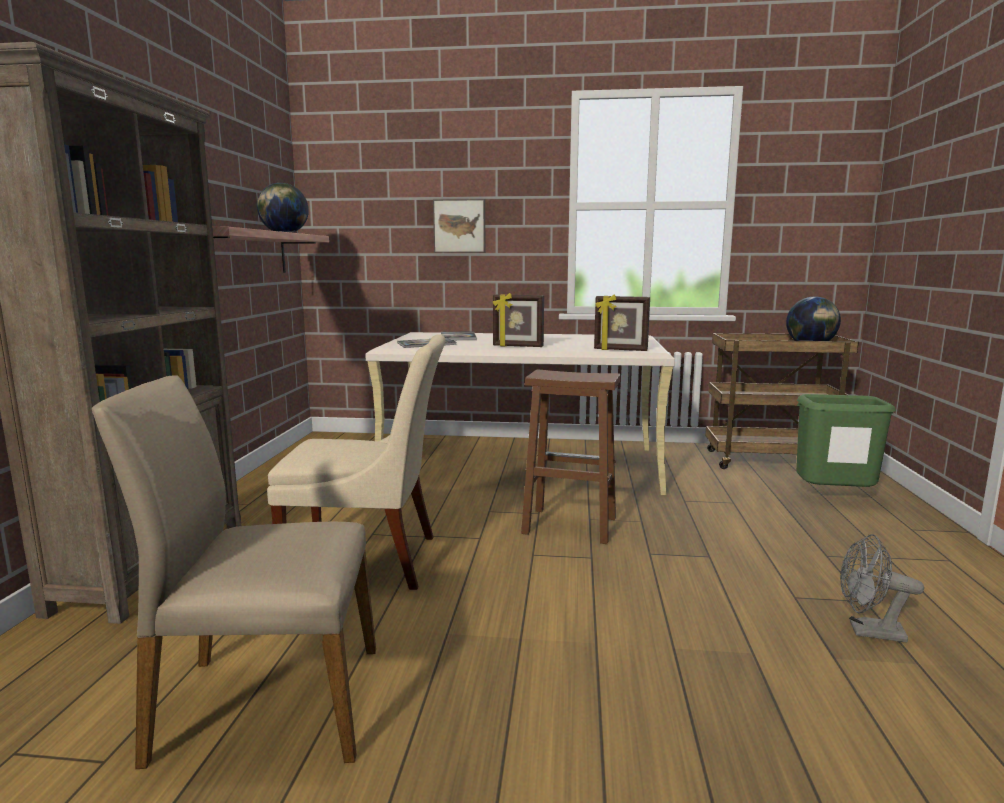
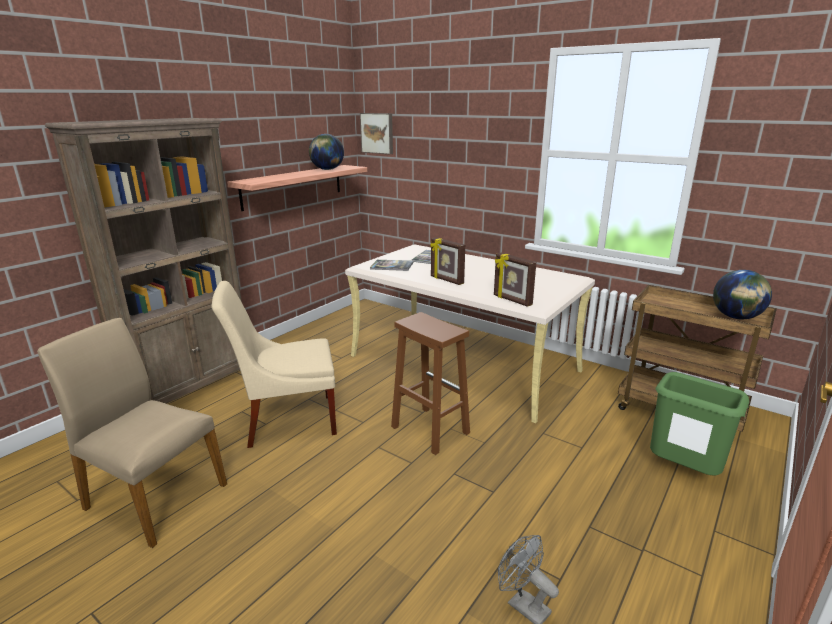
camera: 30 degrees right, 10 degrees up
beige chair [267,334,446,590] -> beige chair turned 135 degrees clockwise [212,281,337,448]
picture [433,199,485,253] -> picture moved to [360,113,393,154]

